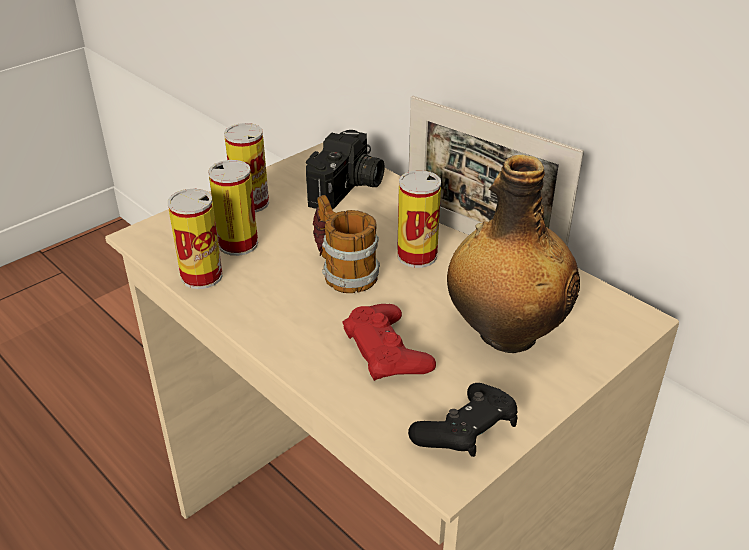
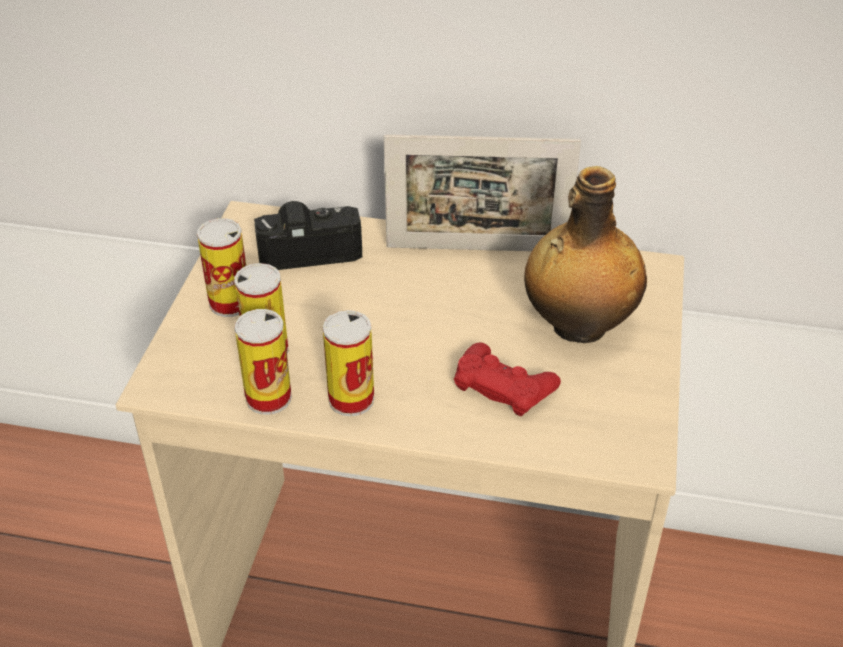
camera: 35 degrees left, 5 degrees up
camera [306,130,385,209] -> camera turned 90 degrees counterclockwise [254,201,363,270]
mug [313,195,380,293] -> none
can [397,170,441,268] -> can moved to [323,310,374,416]
black game controller [408,383,518,457] -> none

